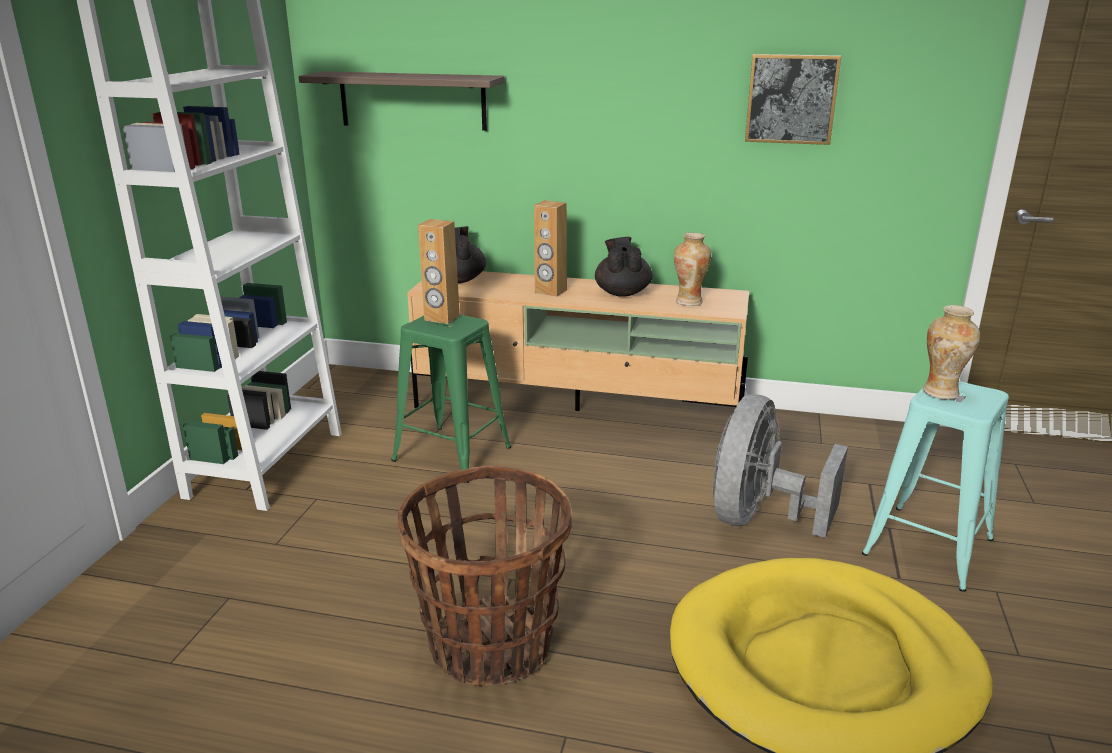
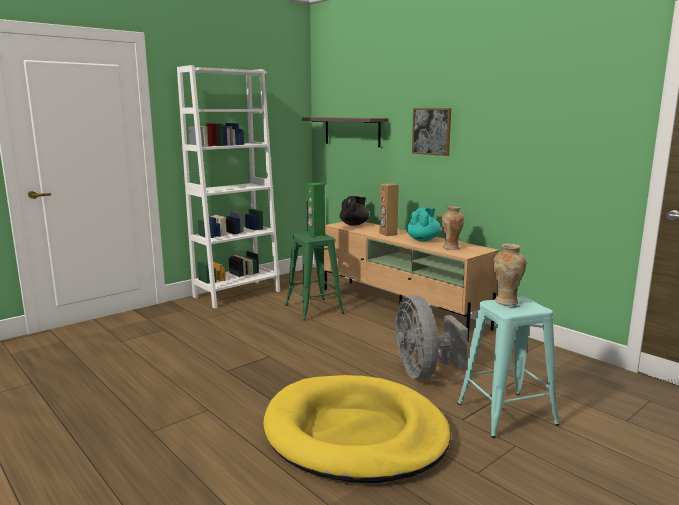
camera: 35 degrees right, 10 degrees down
basket [398,466,572,686] -> none
brown speaker [418,219,460,324] -> green speaker [306,183,325,236]
black teapot [595,237,653,297] -> turquoise teapot [407,208,441,241]
grey fan [713,394,848,538] -> grey fan turned 75 degrees counterclockwise [395,295,468,379]
picture [745,54,841,145] -> picture moved to [412,108,451,156]

